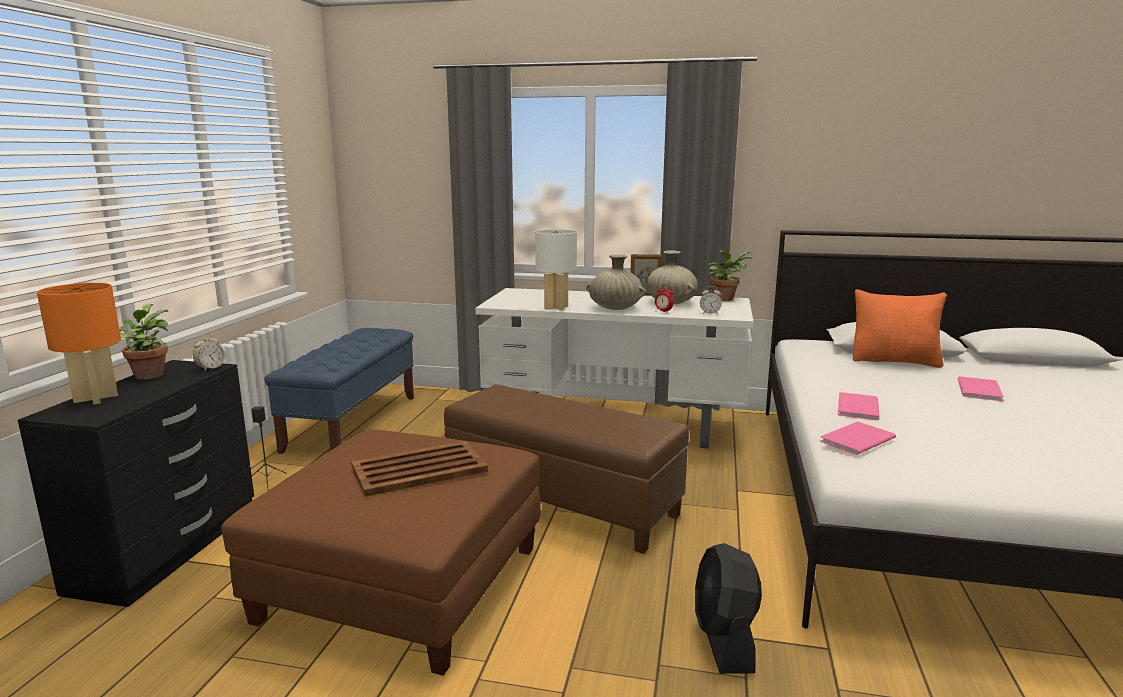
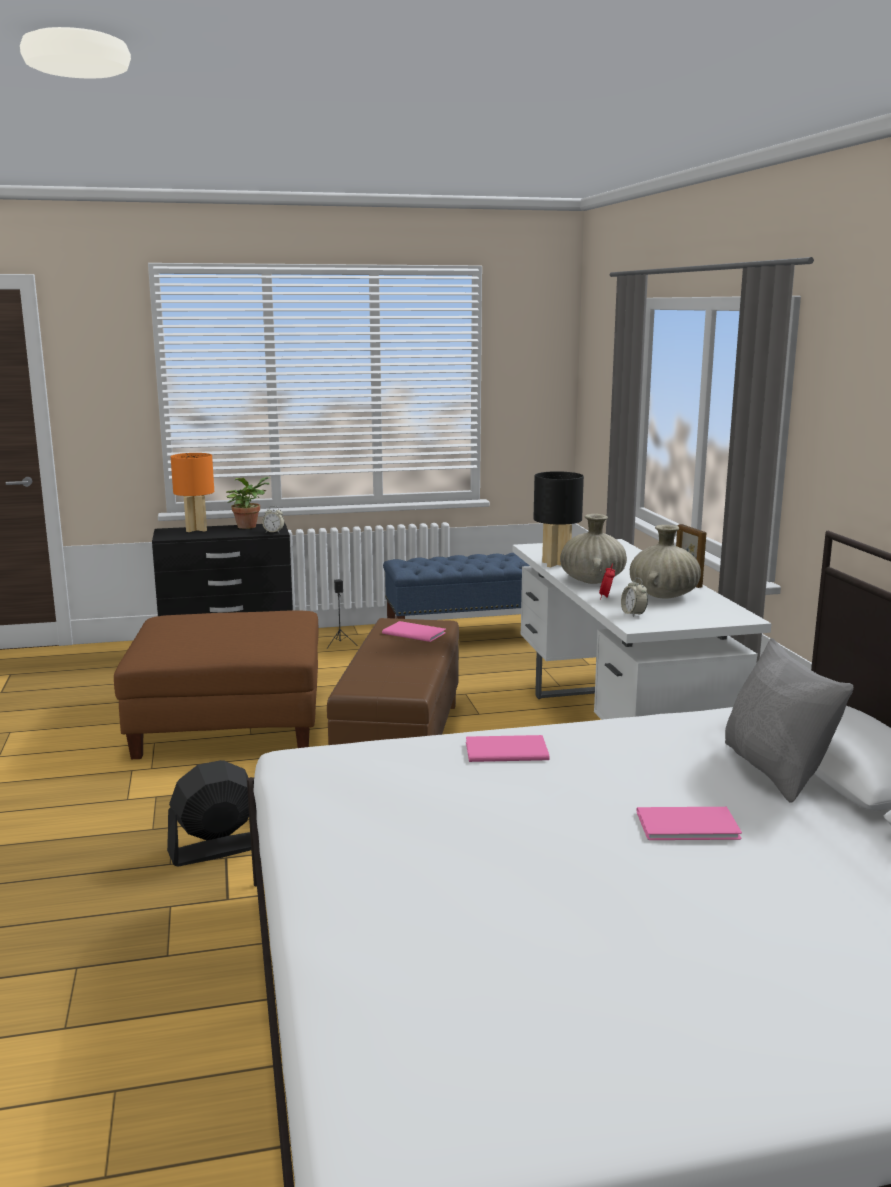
camera: 65 degrees right, 0 degrees up
brown tray [351,441,488,497] -> none
white table lamp [535,229,577,311] -> black table lamp [533,471,584,567]
potted plant [708,250,752,301] -> none
pink book [820,422,896,455] -> pink book moved to [382,621,446,642]
orange pillow [853,289,947,368] -> grey pillow [725,638,854,803]

